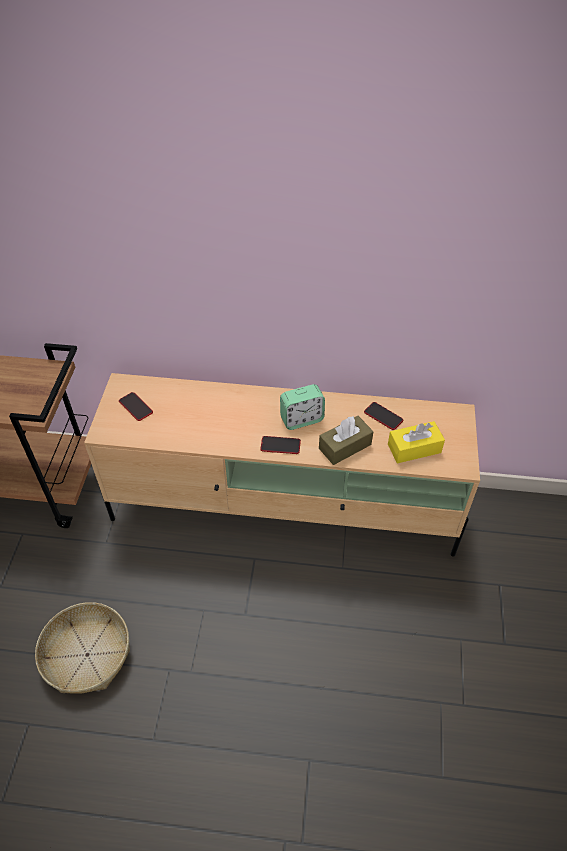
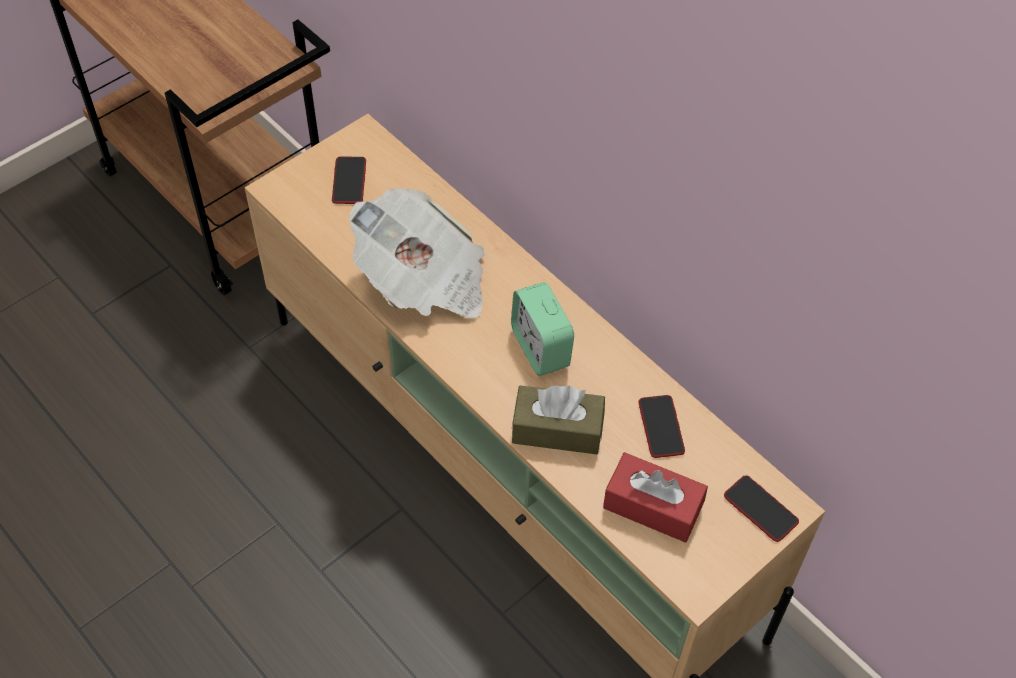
camera: 40 degrees right, 5 degrees up
basket [35,602,130,694] -> none
phone [260,436,301,454] -> phone moved to [724,475,799,542]
alarm clock [280,384,325,430] -> alarm clock turned 45 degrees clockwise [511,282,574,376]
yellow tissue box [388,421,445,463] -> red tissue box [603,452,708,542]
none -> newspaper [349,188,485,318]

